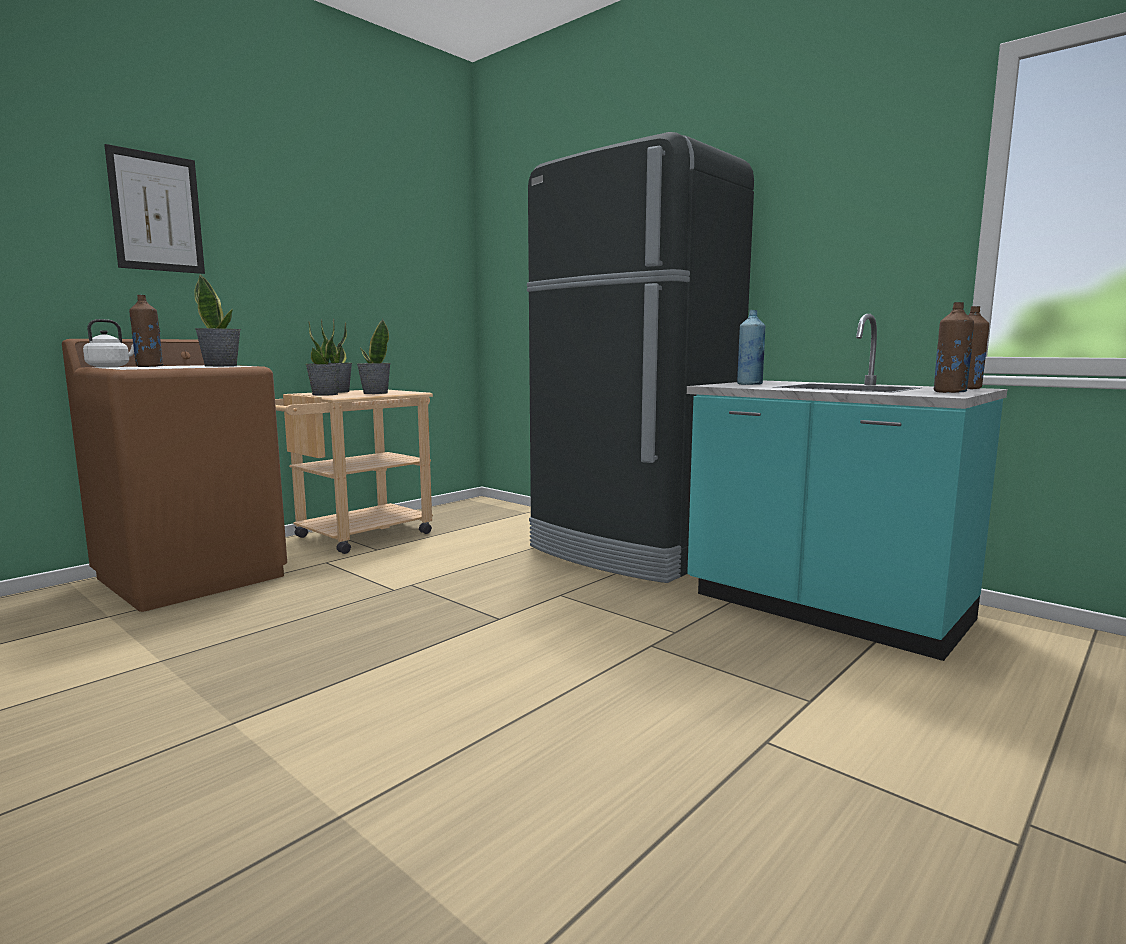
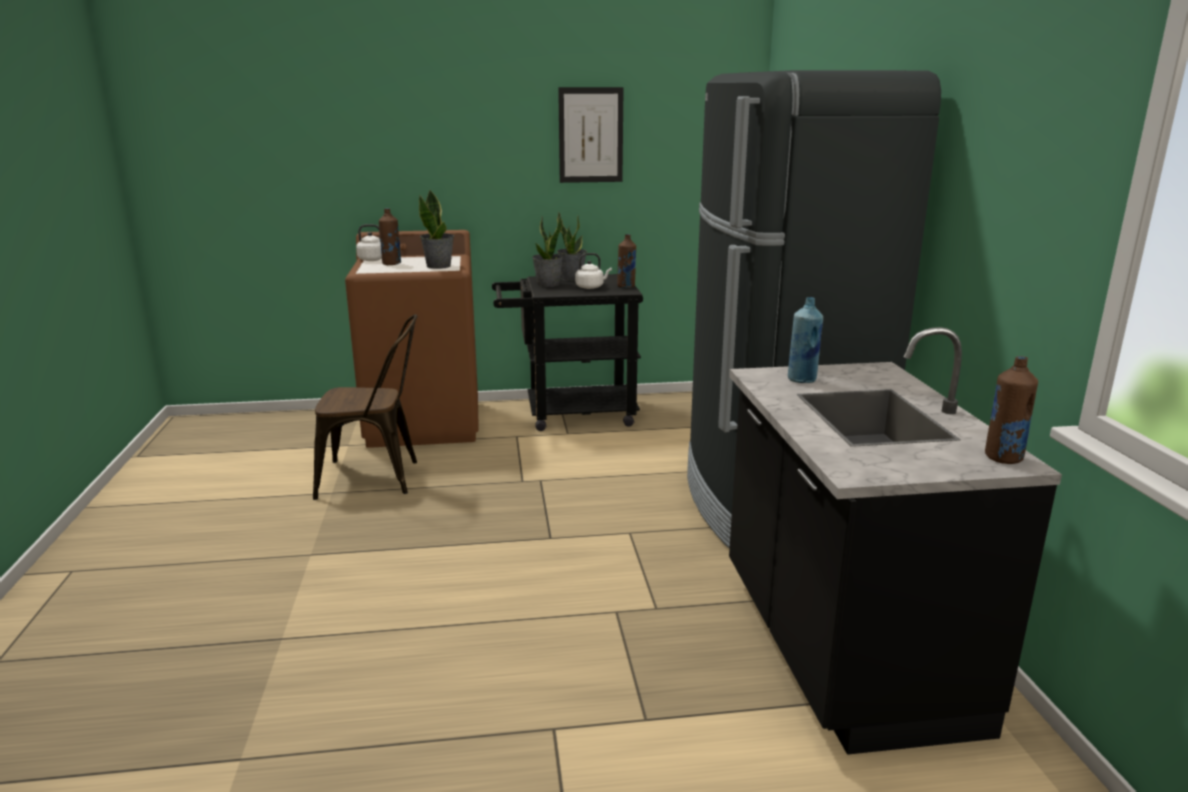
camera: 40 degrees right, 10 degrees up
picture [104,144,205,274] -> picture moved to [558,87,624,183]
beige cart [275,390,433,554] -> black cart [492,274,643,431]
potted plant [356,319,391,394] -> white kettle [575,253,612,289]
turquoise counter [687,314,1007,661] -> black counter [729,327,1062,755]
brown bottle [934,302,974,393] -> brown bottle moved to [617,234,636,288]
none -> brown chair [313,314,418,500]

